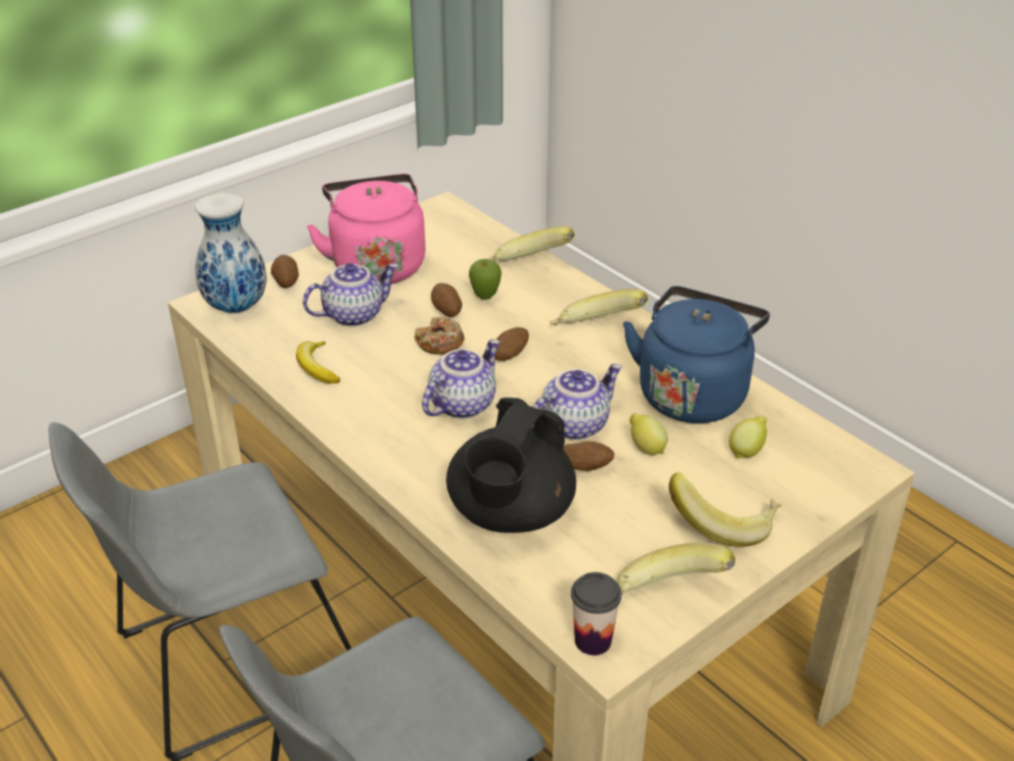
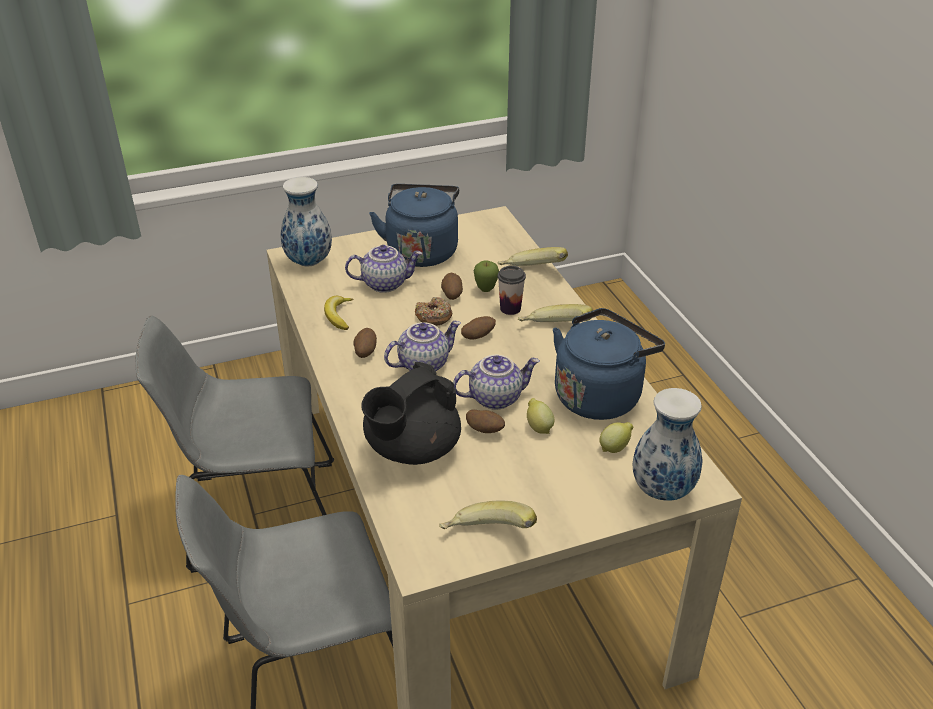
camera: 20 degrees right, 0 degrees up
potato [271,255,299,288] -> potato moved to [353,328,377,358]
pink kettle [307,174,425,284] -> blue kettle [369,184,459,267]
cup [571,572,622,655] -> cup moved to [498,266,526,315]
banana [669,472,782,547] -> none
none -> vase [633,388,703,501]

